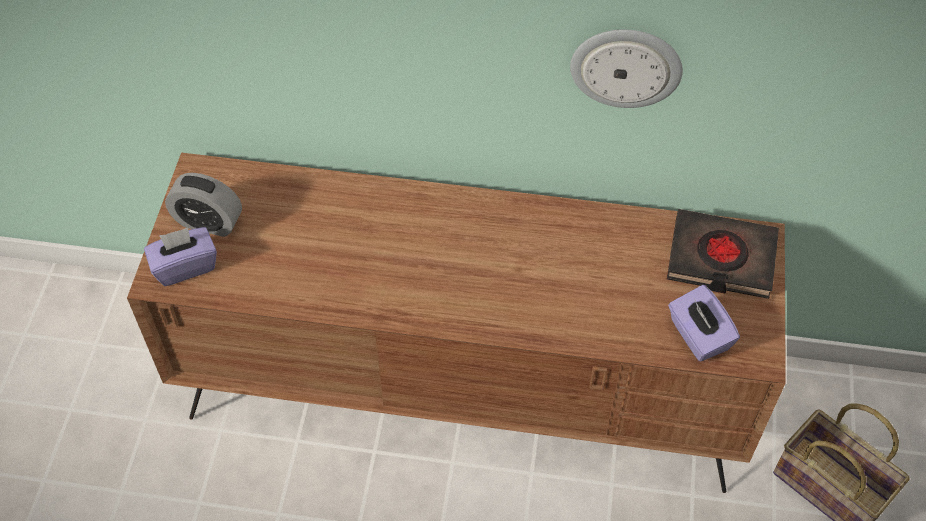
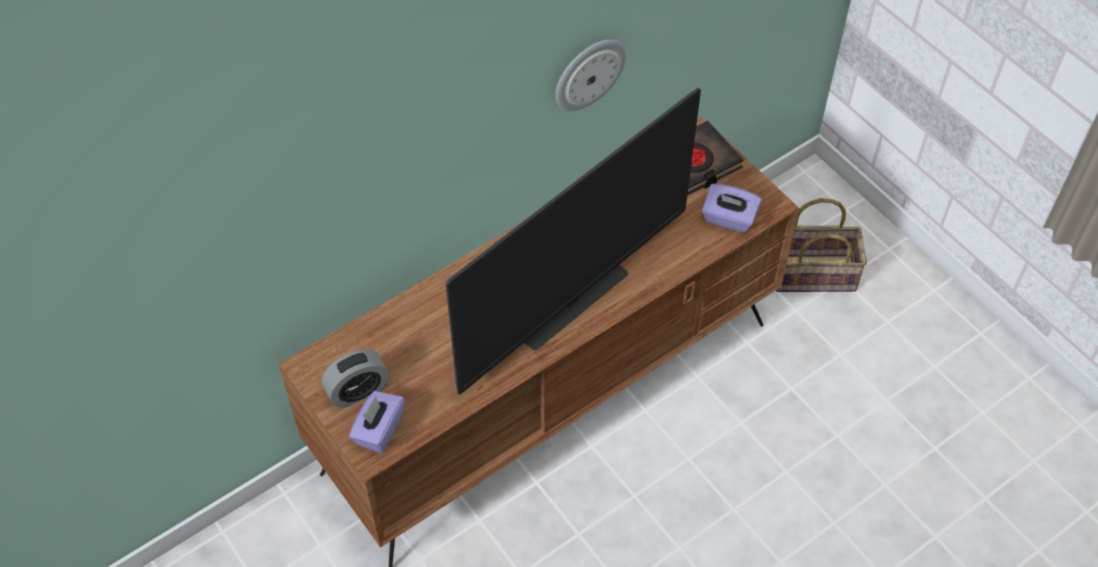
camera: 45 degrees left, 0 degrees up
none -> television [446,88,701,395]

